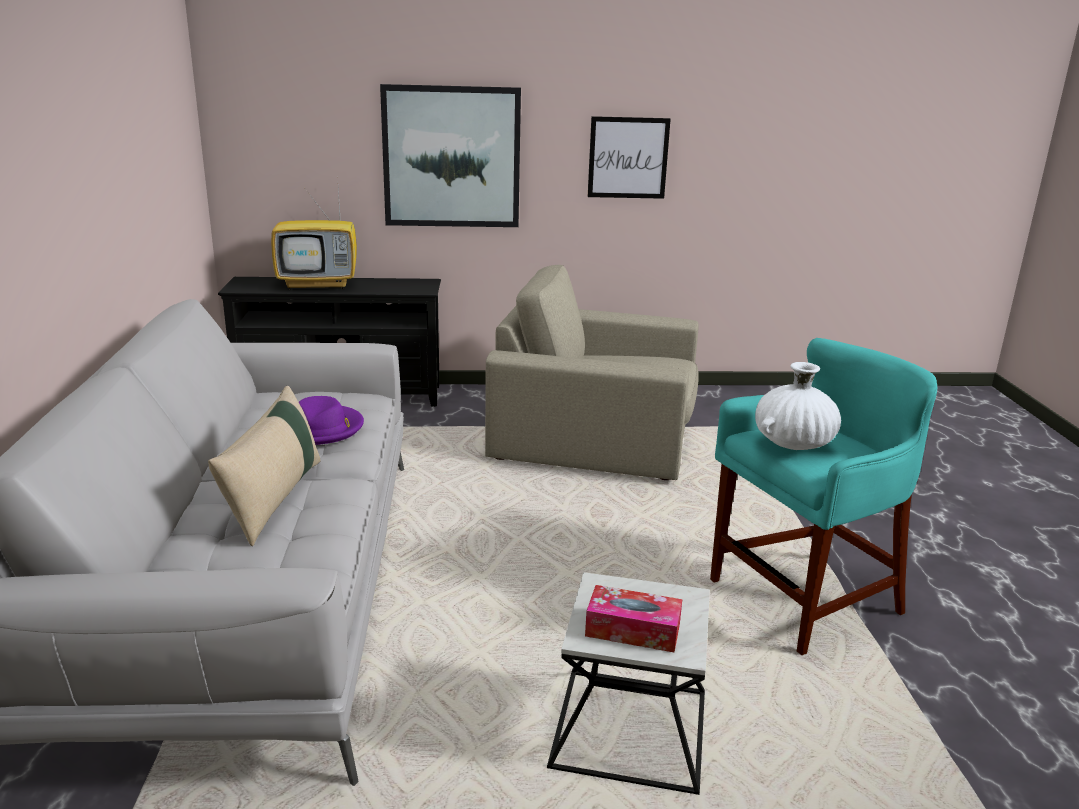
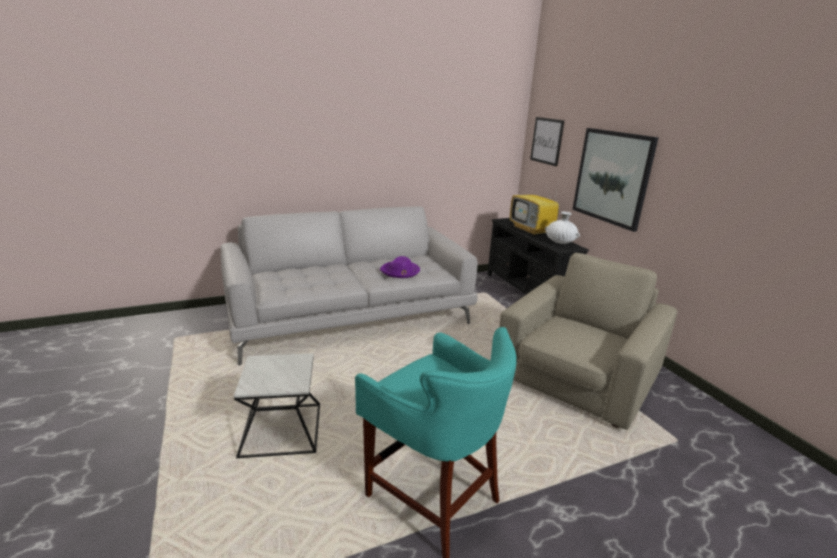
camera: 70 degrees right, 0 degrees up
beige pillow [208,386,321,546] -> none
beige armchair [485,265,699,480] -> beige armchair turned 45 degrees clockwise [499,253,678,430]
tissue box [585,585,682,652] -> none
picture [588,116,671,199] -> picture moved to [530,117,565,166]
white vase [755,362,841,450] -> white vase moved to [545,212,580,244]

